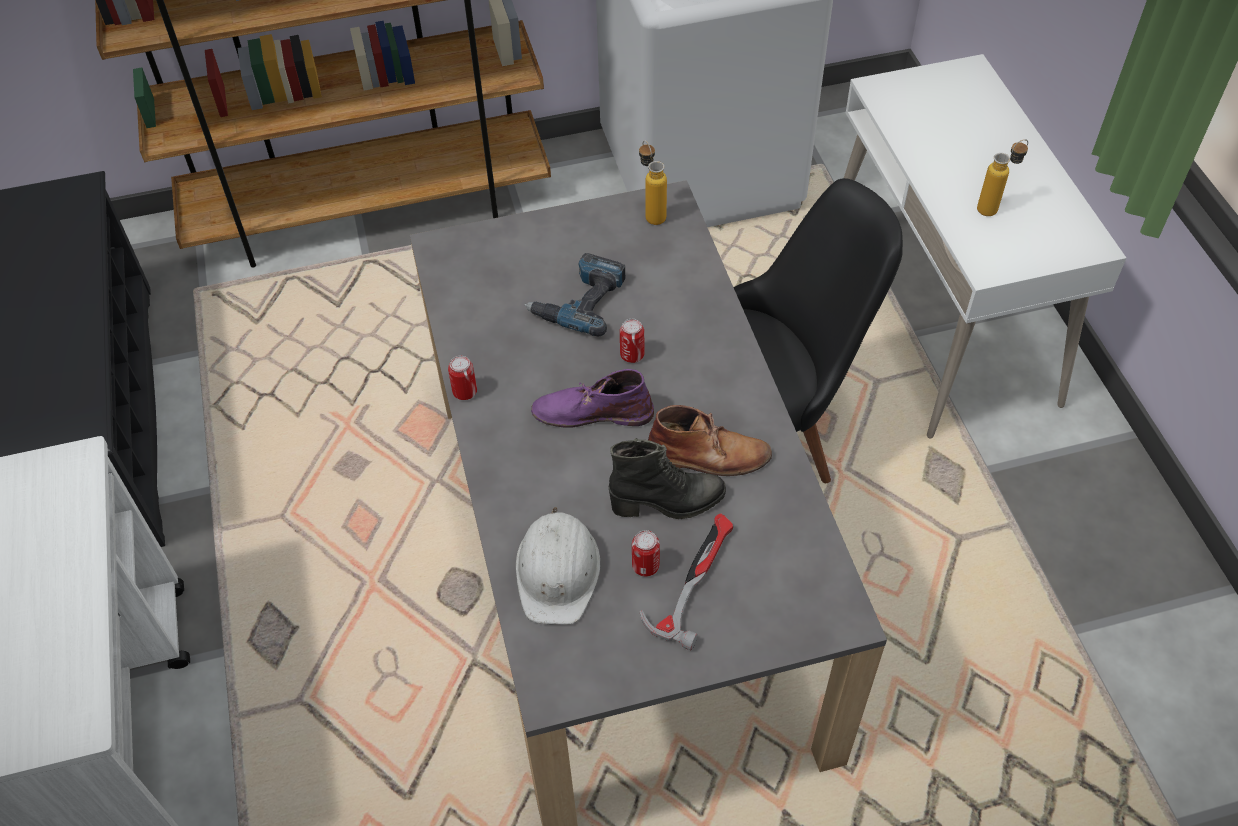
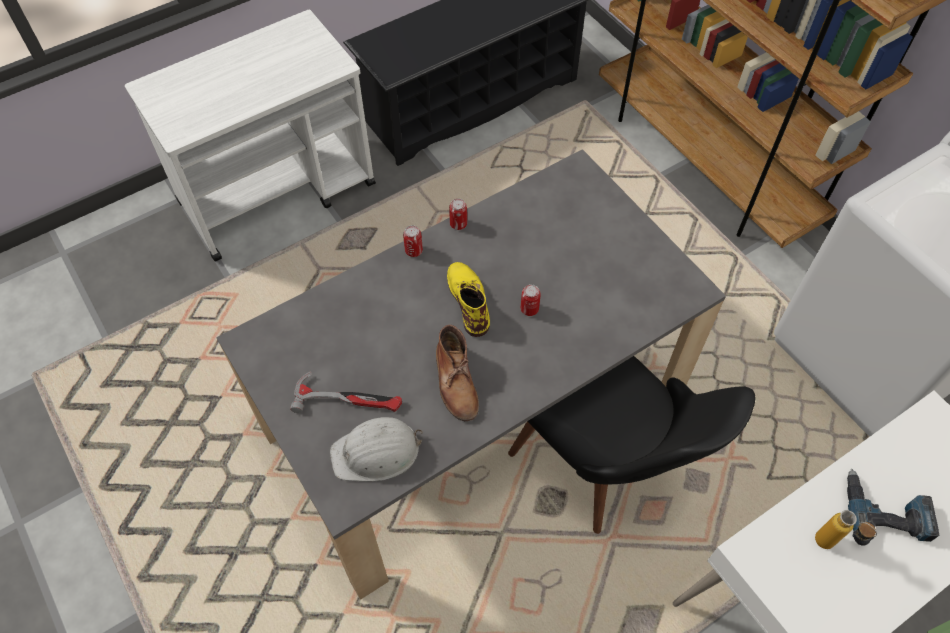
camera: 70 degrees right, 5 degrees up
white hard hat [516,507,600,625] -> white hard hat moved to [330,417,422,482]
power drill [524,253,625,336] -> power drill moved to [847,469,939,546]
purple boot [531,369,654,428] -> yellow boot [447,262,490,337]
black boot [609,438,726,519] -> none
can [632,530,660,577] -> can moved to [403,225,423,257]
bottle [639,140,667,225] -> none

